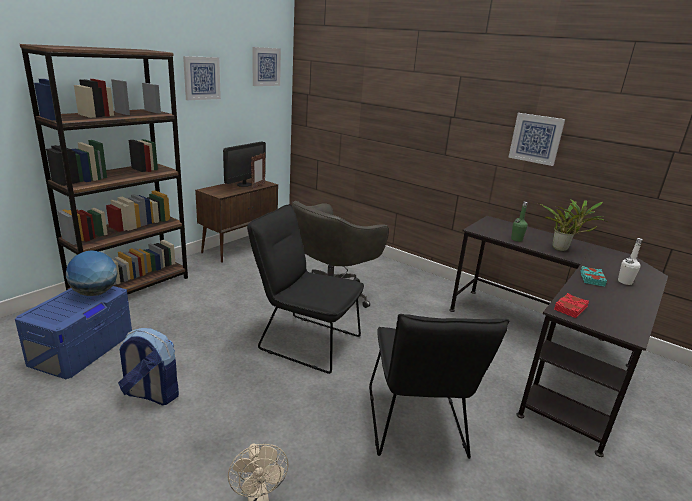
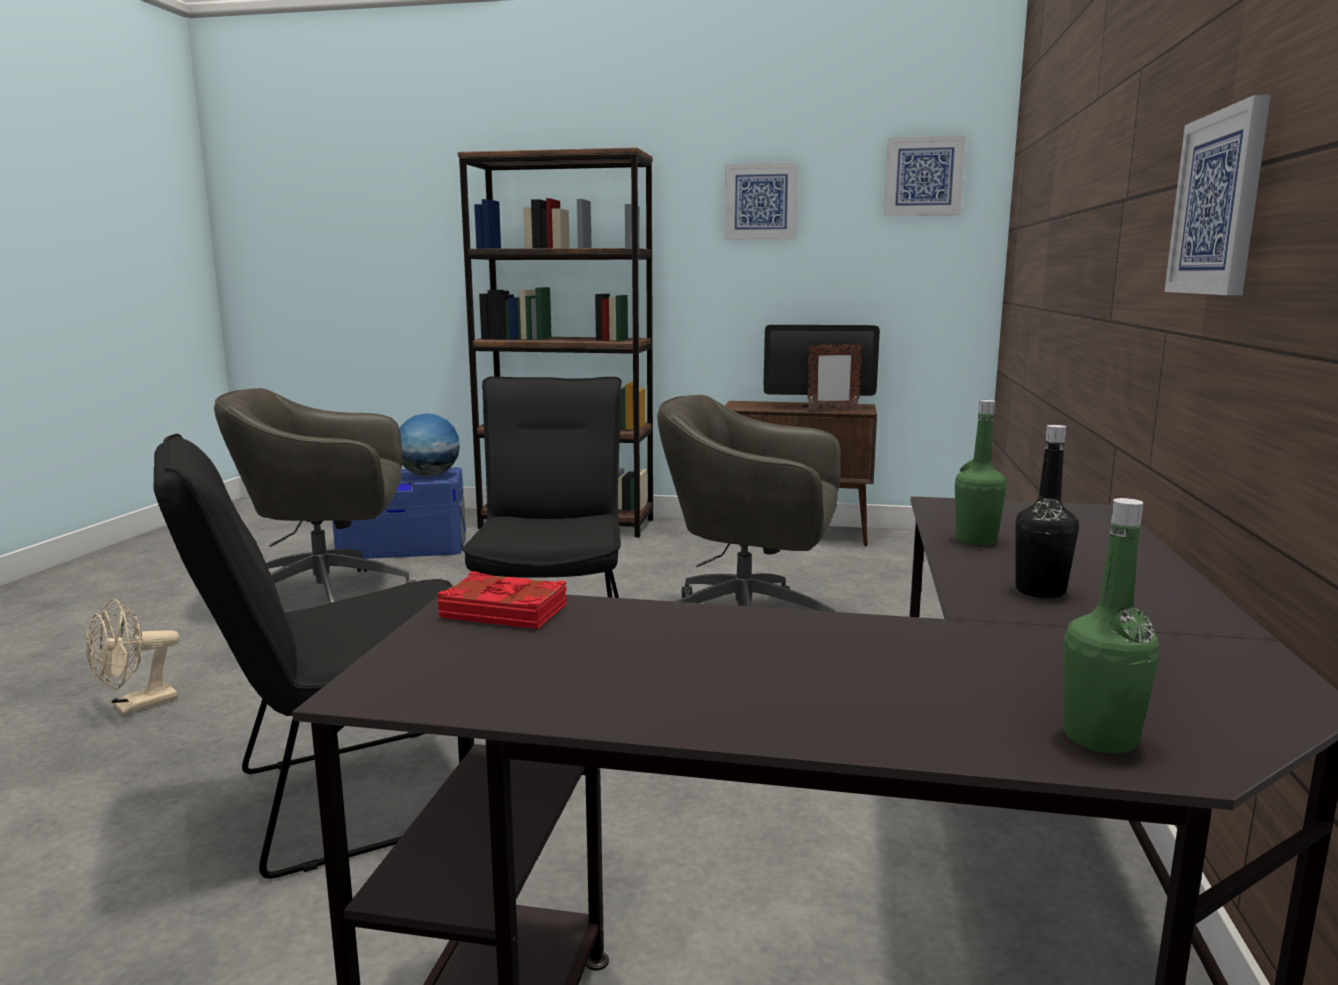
camera: 65 degrees right, 10 degrees down
backpack [118,328,179,405] -> grey office chair [214,388,416,603]
potted plant [538,199,608,251] -> black bottle [1015,425,1079,598]
turquoise book [580,266,607,287] -> none
white bottle [618,238,643,285] -> none
none -> green bottle [1063,498,1160,753]

